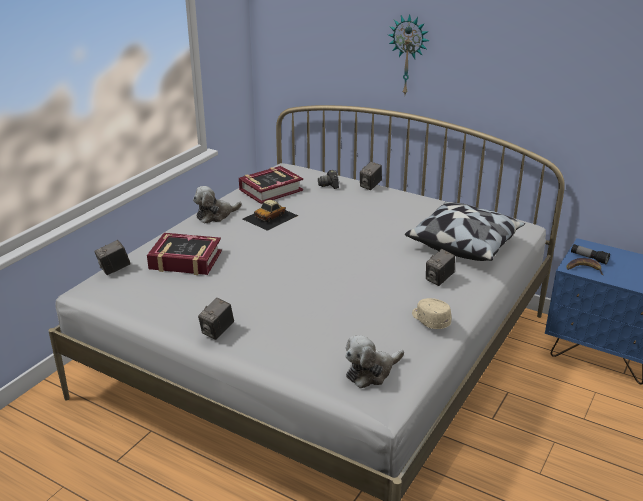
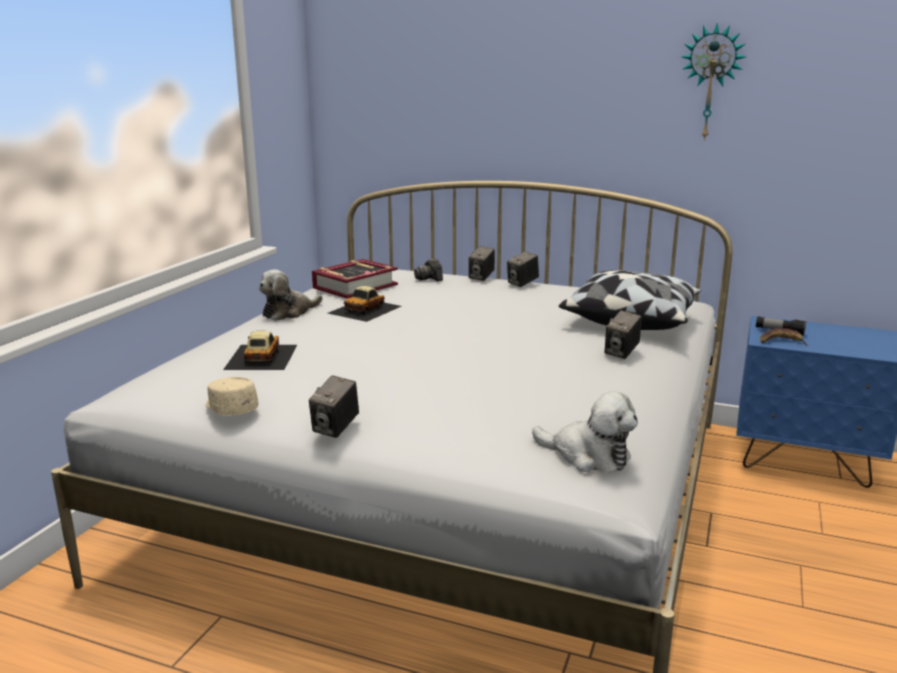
camera: 10 degrees left, 10 degrees down
camera [94,240,130,275] -> camera moved to [507,251,539,287]
book [147,233,222,275] -> toy car [223,331,297,370]
plush toy [345,335,404,388] -> plush toy turned 105 degrees counterclockwise [532,391,638,473]
wall clock [388,14,429,94] -> wall clock moved to [682,23,746,141]
beige cap [412,298,451,329] -> beige cap moved to [206,377,259,416]

